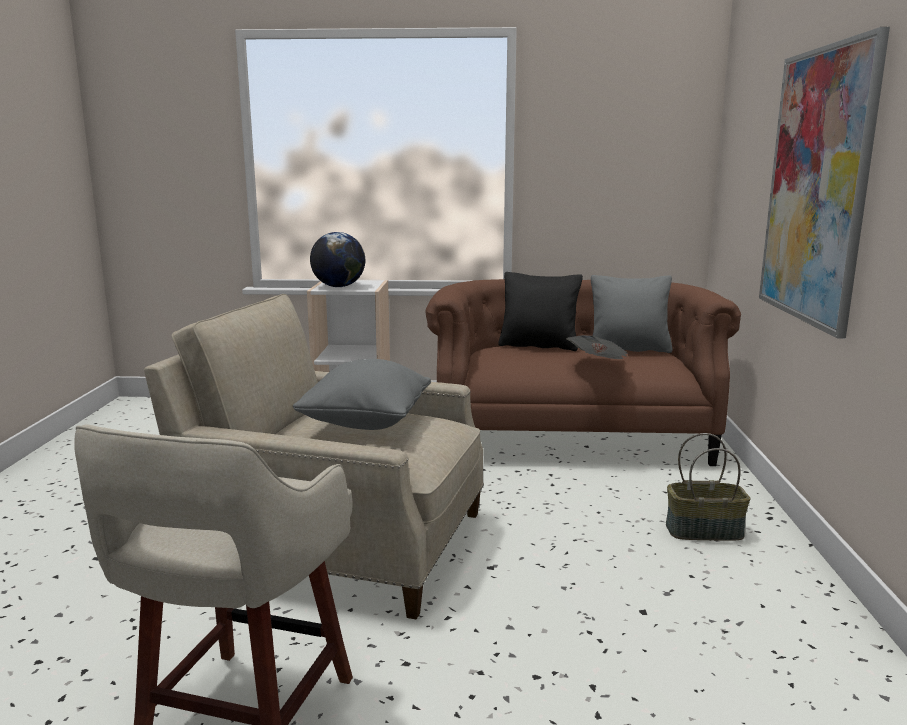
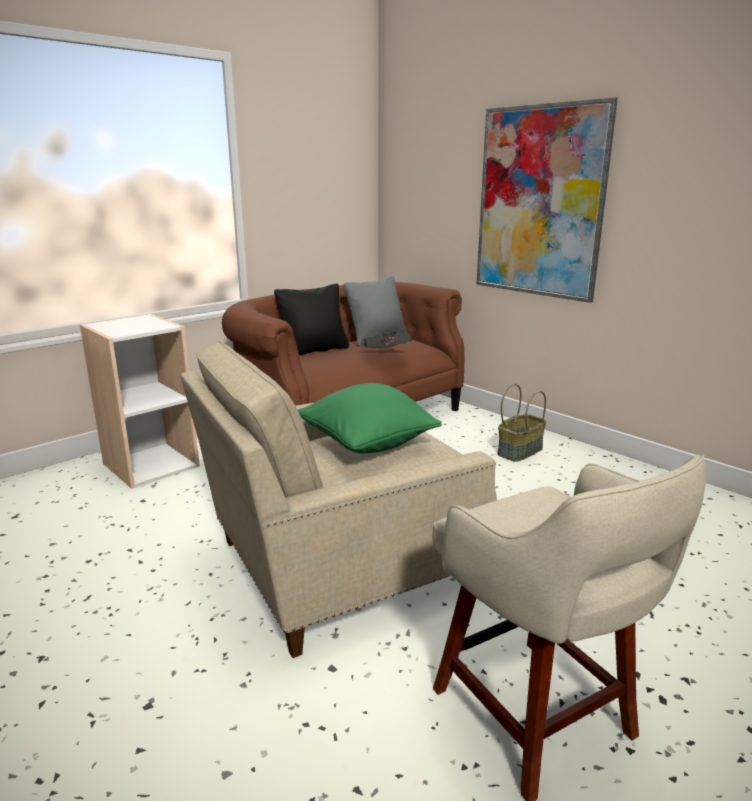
camera: 45 degrees left, 5 degrees up
grey pillow [293,359,431,430] -> green pillow [298,383,442,454]
globe [310,232,365,287] -> none

